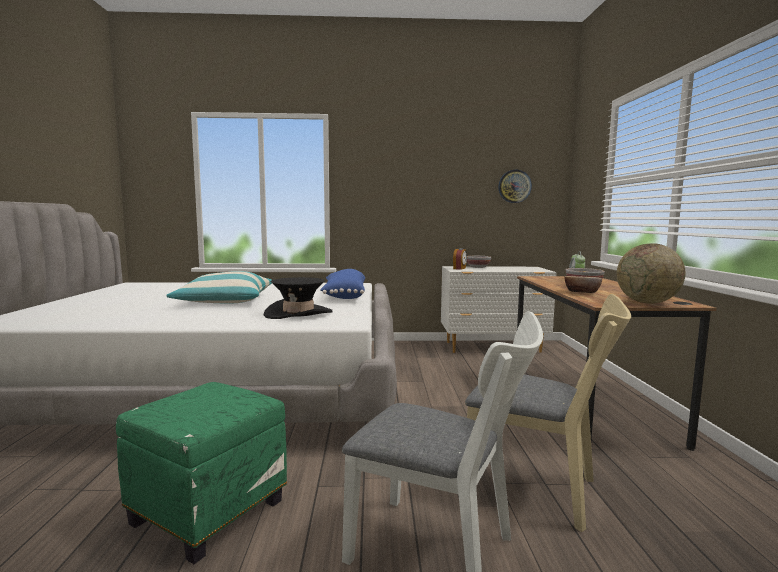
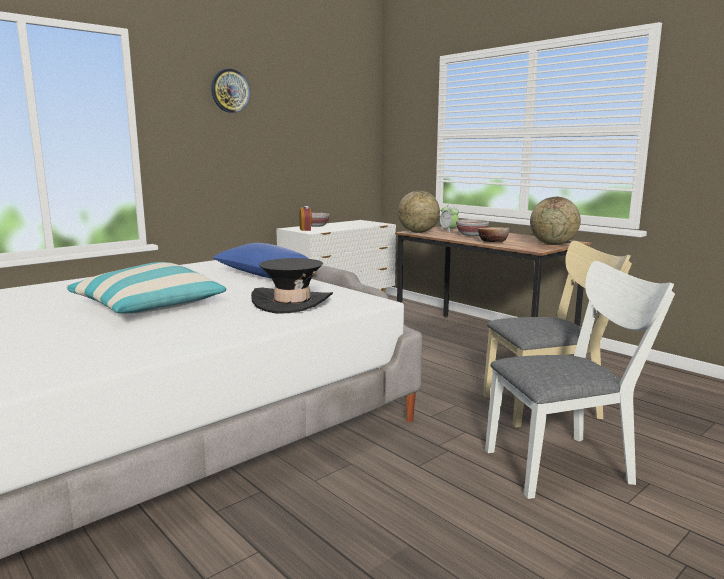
camera: 40 degrees left, 5 degrees up
green ottoman [116,382,287,564] -> none
wall clock [498,170,532,203] -> wall clock moved to [211,69,250,113]
none -> globe [398,191,440,233]

